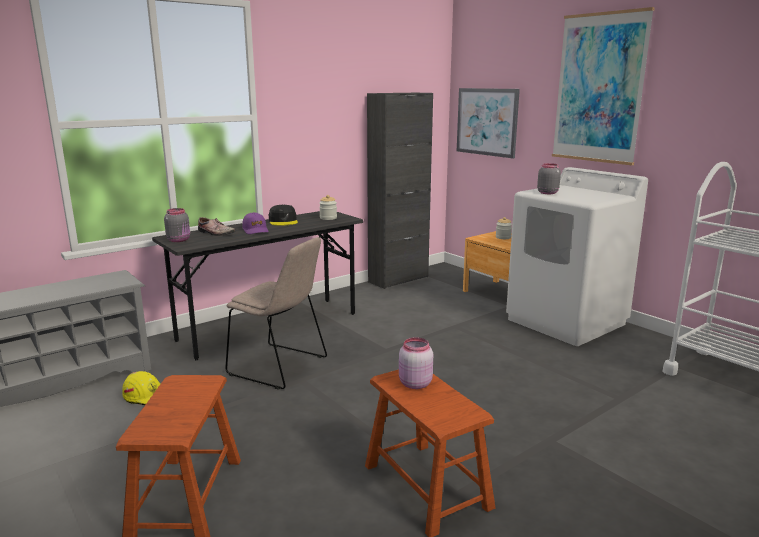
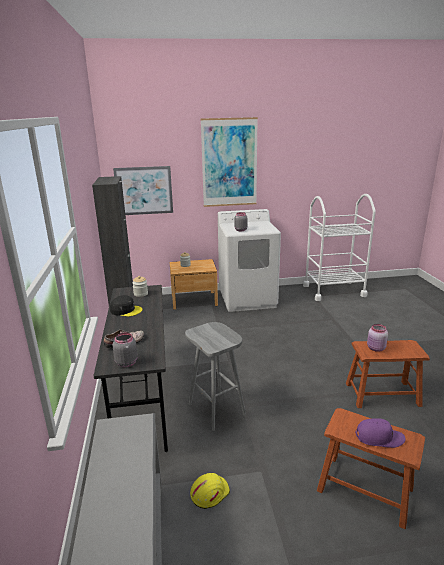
camera: 60 degrees left, 5 degrees up
beige chair [225,237,327,390] -> grey stool [185,322,246,431]
purple cap [242,212,269,234] -> purple cap moved to [355,418,406,448]

